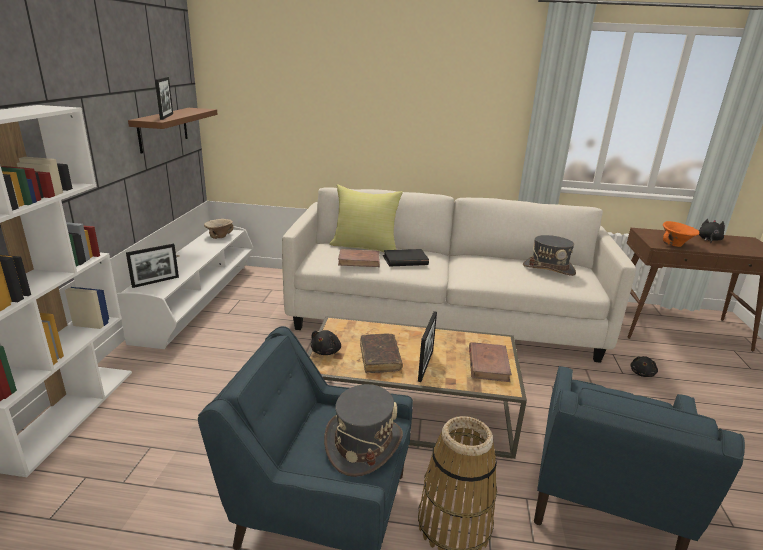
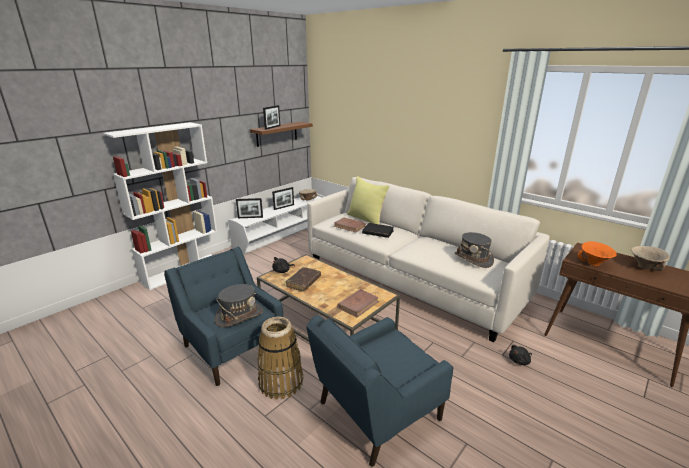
camera: 35 degrees right, 0 degrees up
picture frame [418,311,437,382] -> picture frame moved to [272,187,294,210]
black plush toy [699,219,725,243] -> beige bowl [631,246,670,271]

